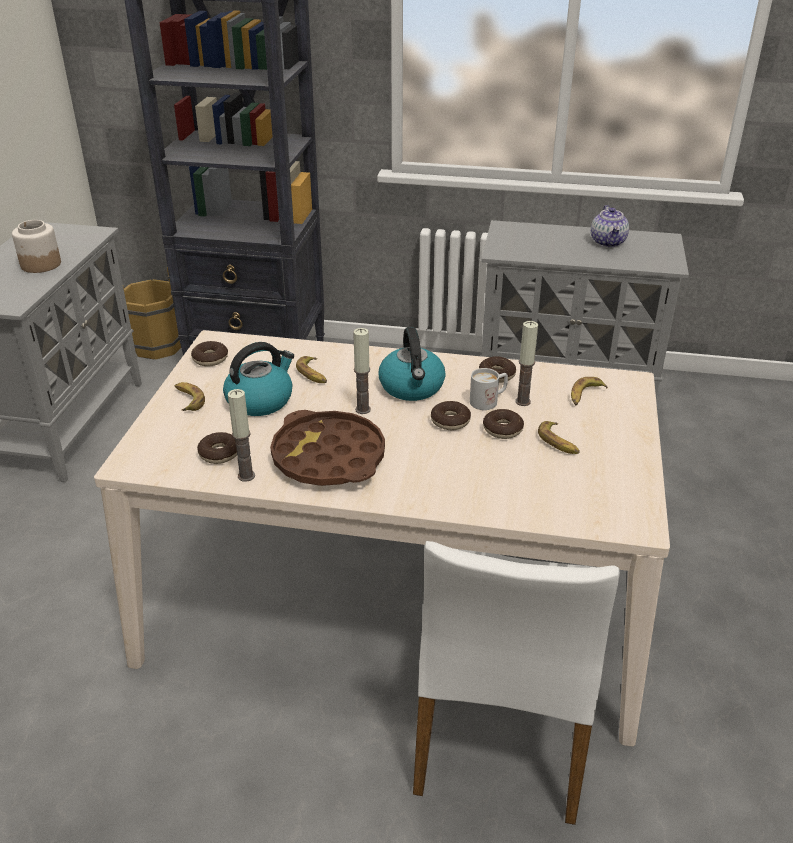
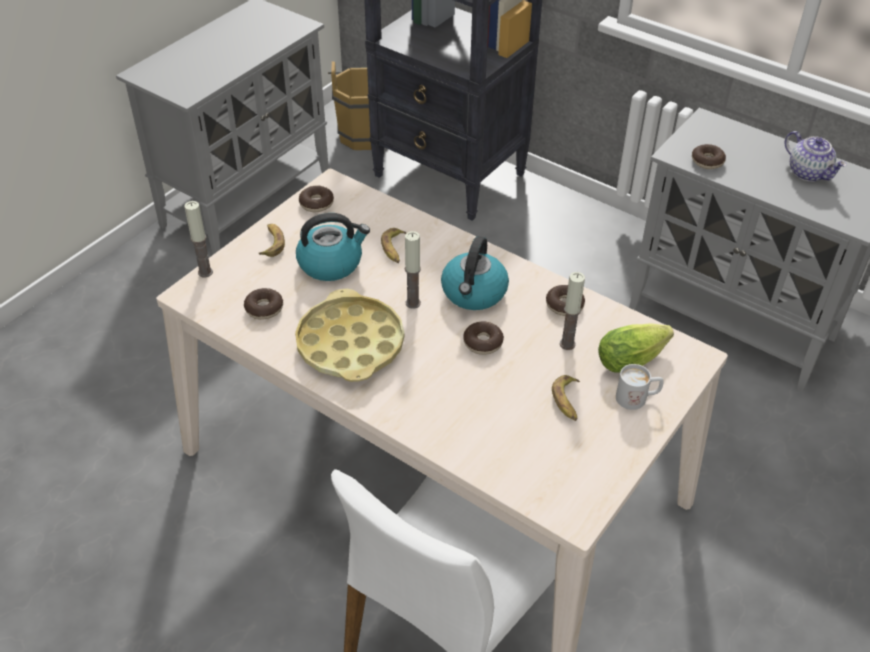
camera: 25 degrees right, 10 degrees up
jar [12,220,61,273] -> none
candle [228,389,255,482] -> candle moved to [184,201,213,277]
brown tray [270,410,385,486] -> yellow tray [295,289,404,382]
white mug [470,368,508,410] -> white mug moved to [616,364,664,410]
donut [483,409,524,439] -> donut moved to [692,144,726,169]
banana [571,377,608,405] -> lettuce [598,323,674,373]
teapot [591,205,629,247] -> teapot turned 60 degrees counterclockwise [785,131,847,182]

